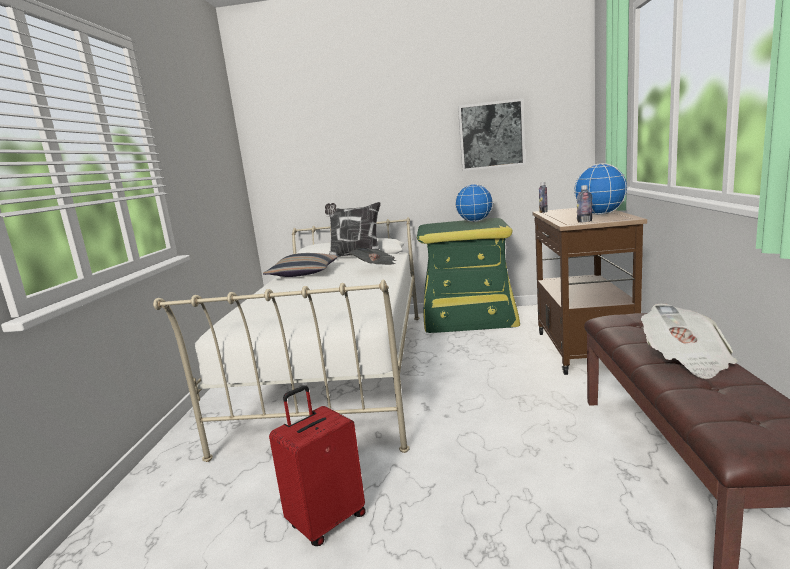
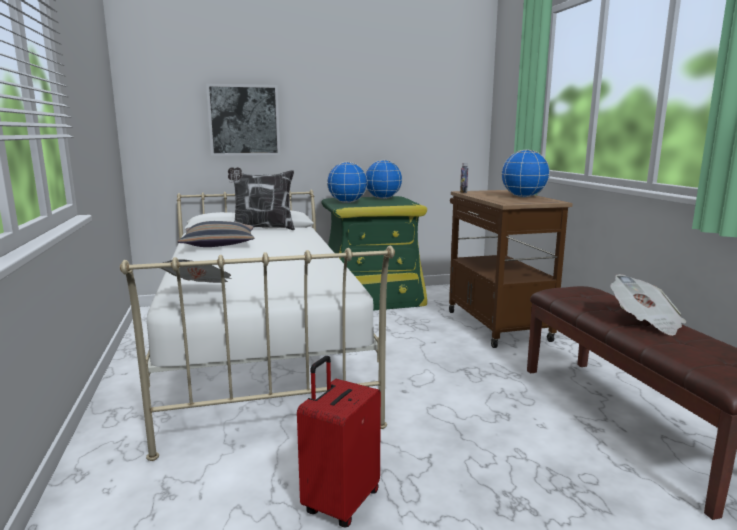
camera: 20 degrees left, 0 degrees up
newspaper [349,248,396,265] -> newspaper moved to [160,259,232,283]
picture [458,98,526,171] -> picture moved to [206,84,280,156]
bottle [577,185,593,222] -> none
none -> globe [327,162,368,203]

